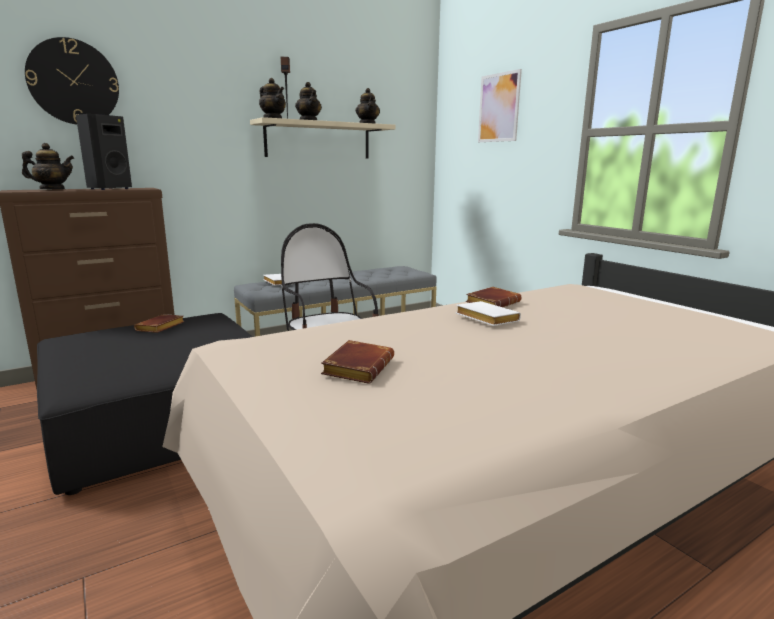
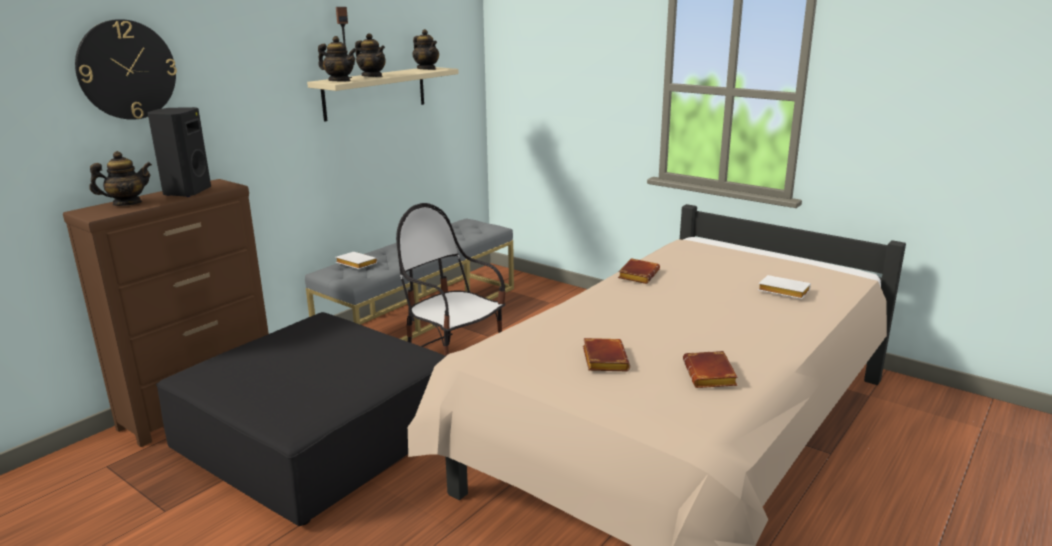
camera: 20 degrees left, 5 degrees up
brown book [134,314,185,333] -> brown book moved to [683,351,738,388]
white book [456,301,521,326] -> white book moved to [758,275,811,299]
picture [478,69,522,142] -> none

